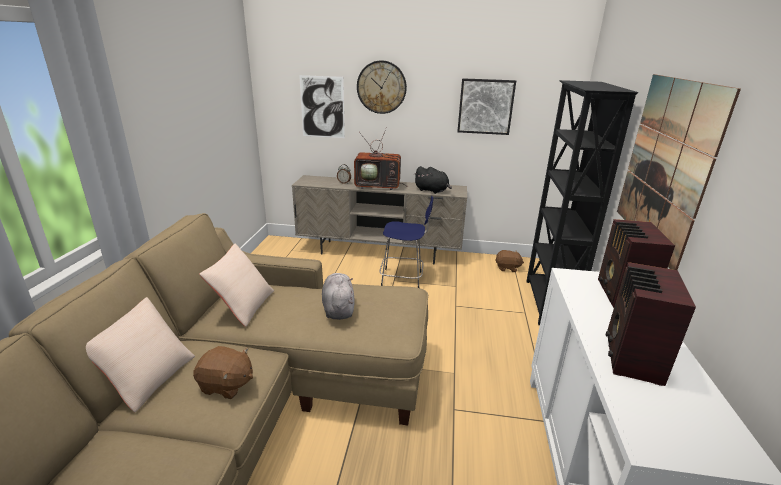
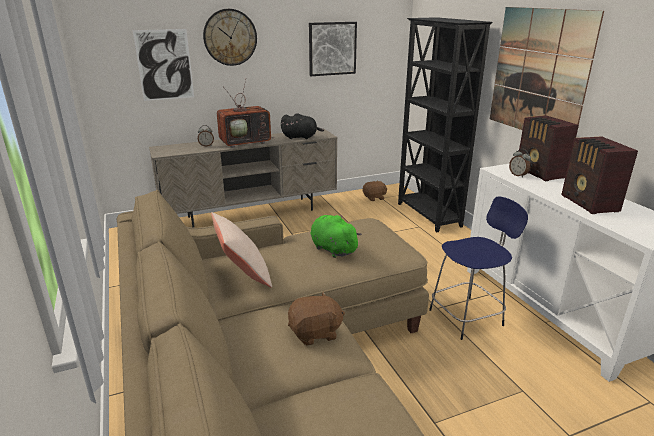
camera: 30 degrees left, 0 degrees up
beige pillow [86,297,195,412] -> none
grey plush toy [322,273,355,320] -> green plush toy [310,215,362,258]
blue stool [379,196,433,288] -> blue stool moved to [429,196,528,340]
none -> alarm clock [509,149,531,178]

